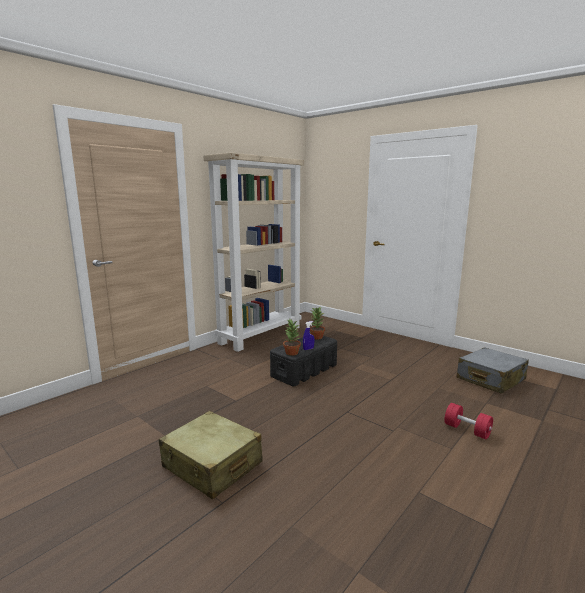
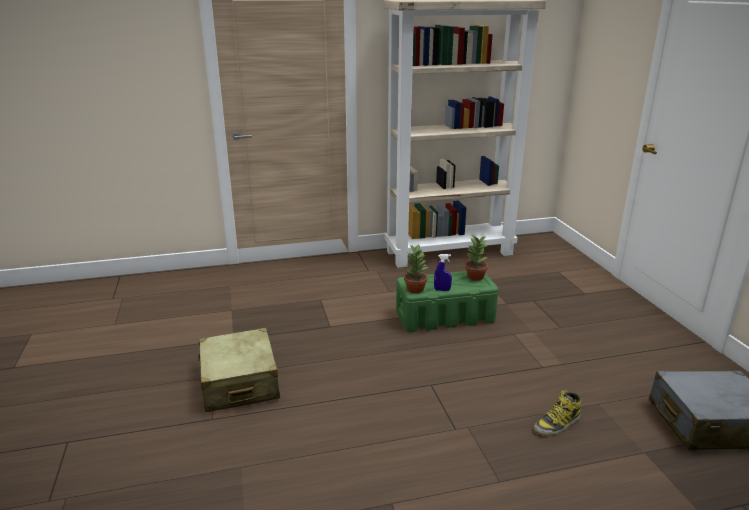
camera: 35 degrees right, 10 degrees up
black storage box [270,336,337,386] -> green storage box [396,271,498,332]
red dumbbell [444,403,493,439] -> none
none -> boot [534,390,581,436]

